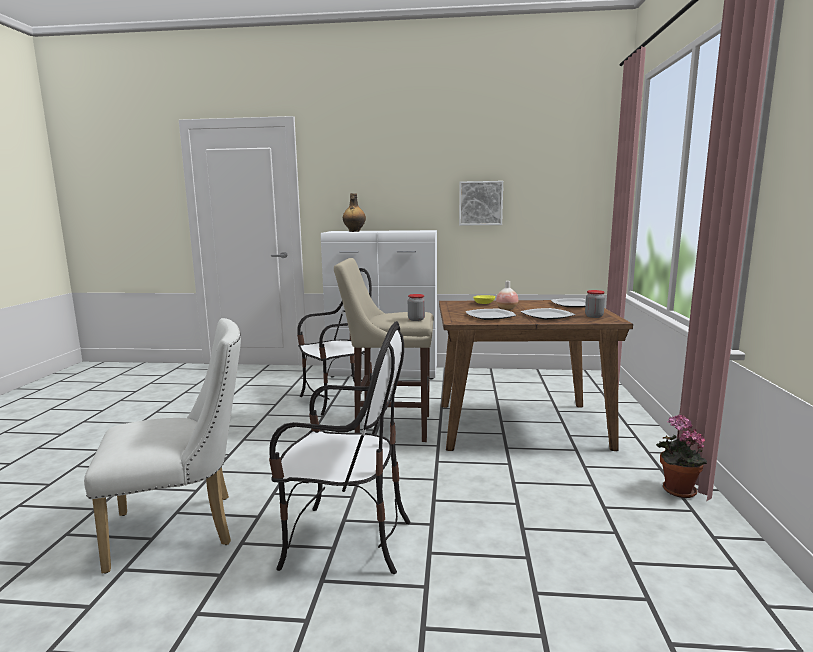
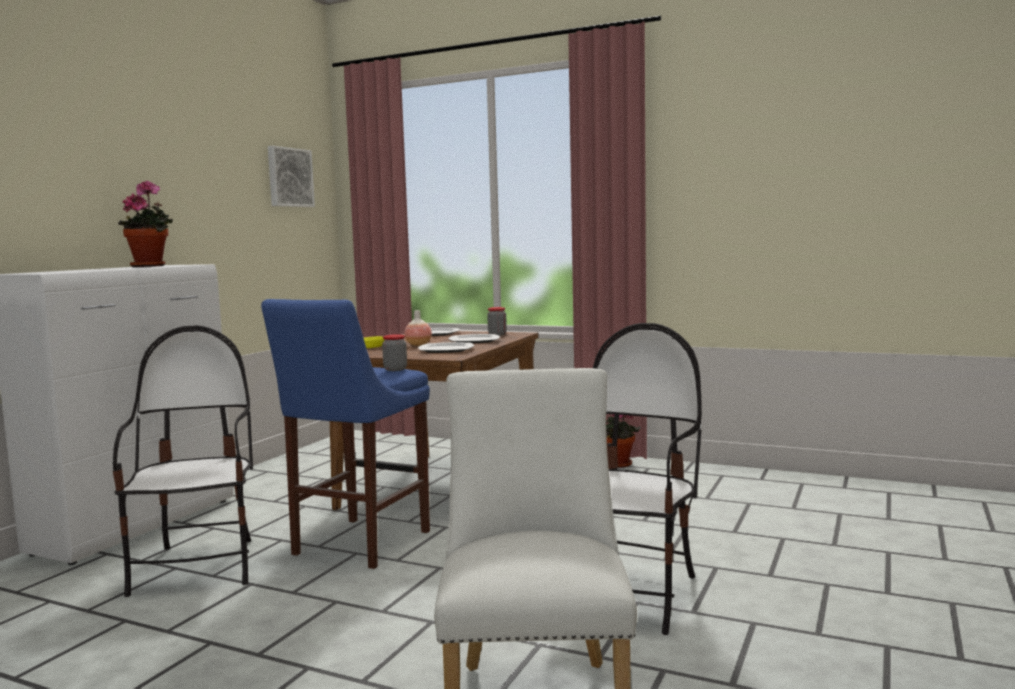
camera: 70 degrees left, 5 degrees down
beige stool [334,258,434,442] -> blue stool [261,299,430,569]
bottle [343,193,366,232] -> none
picture [459,181,503,225] -> picture moved to [268,146,315,207]
none -> potted plant [118,180,173,267]

